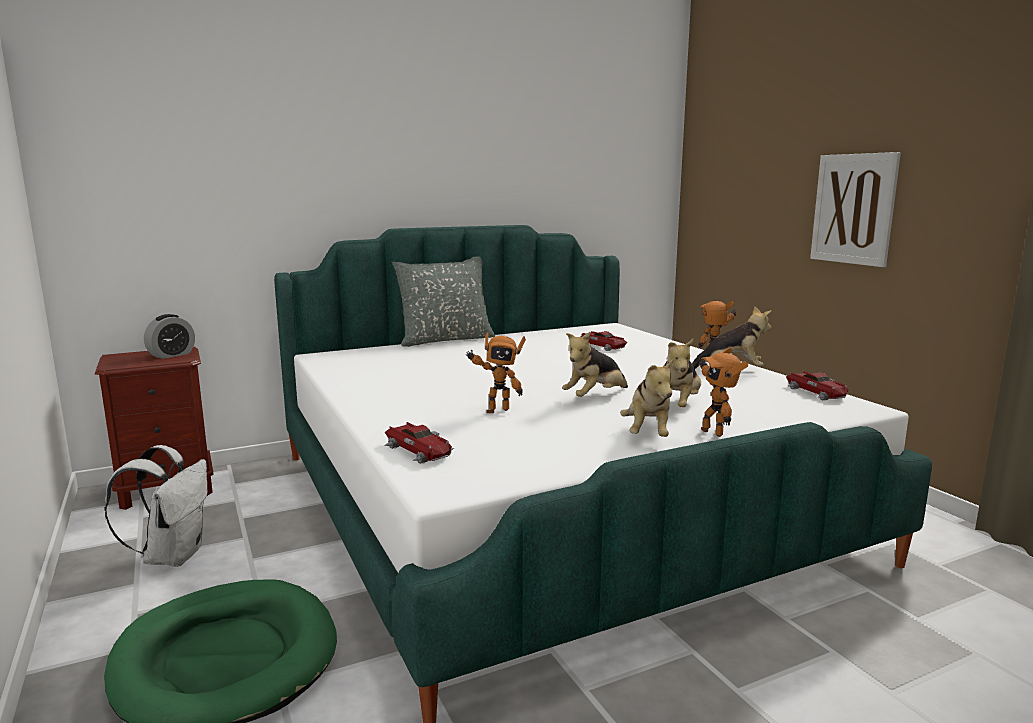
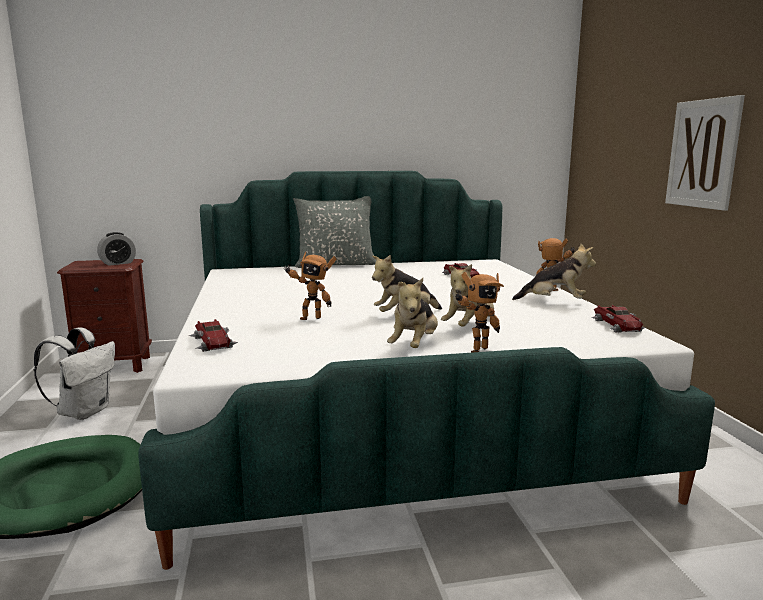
camera: 15 degrees right, 0 degrees up
toy robot [700,347,748,437] -> toy robot turned 120 degrees counterclockwise [455,272,504,353]

